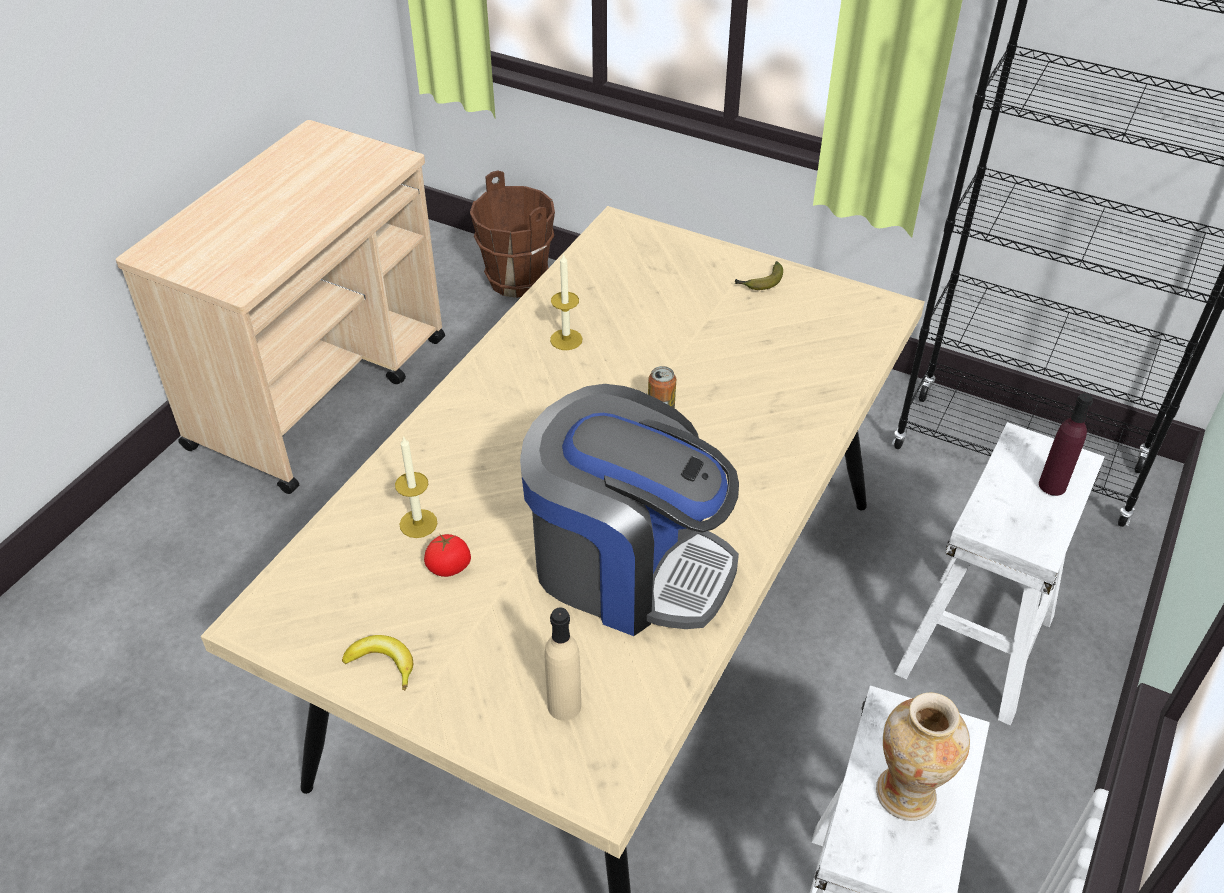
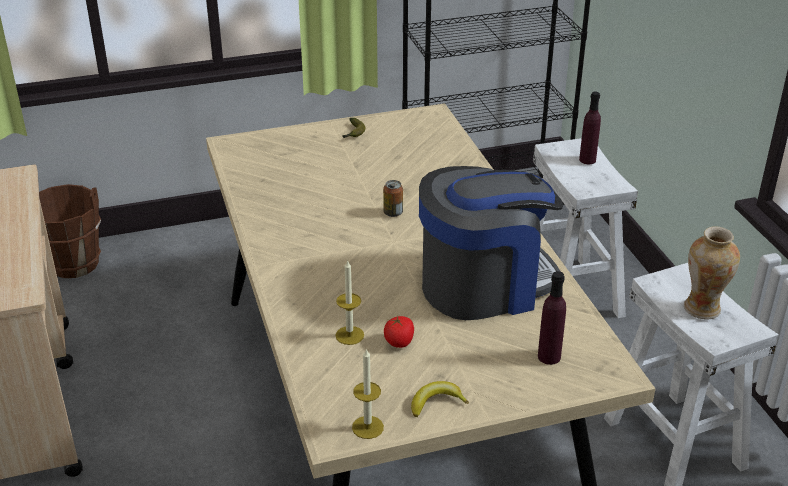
camera: 45 degrees left, 10 degrees down
beige bottle [544,607,581,721] -> purple bottle [538,271,566,365]
candle [550,253,582,350] -> candle moved to [352,349,384,439]

